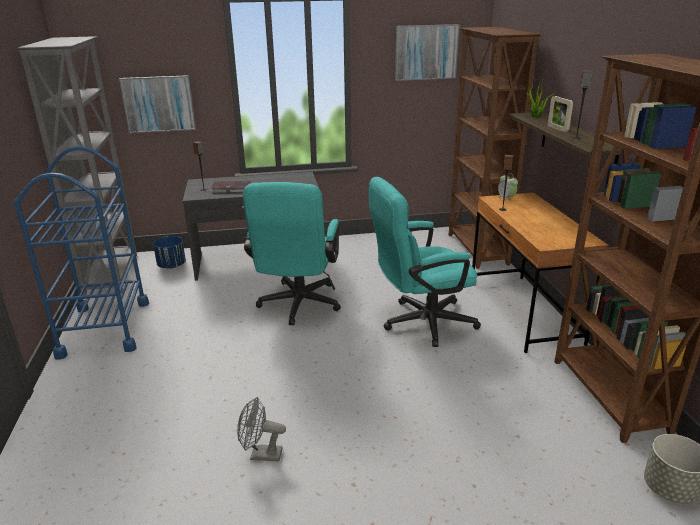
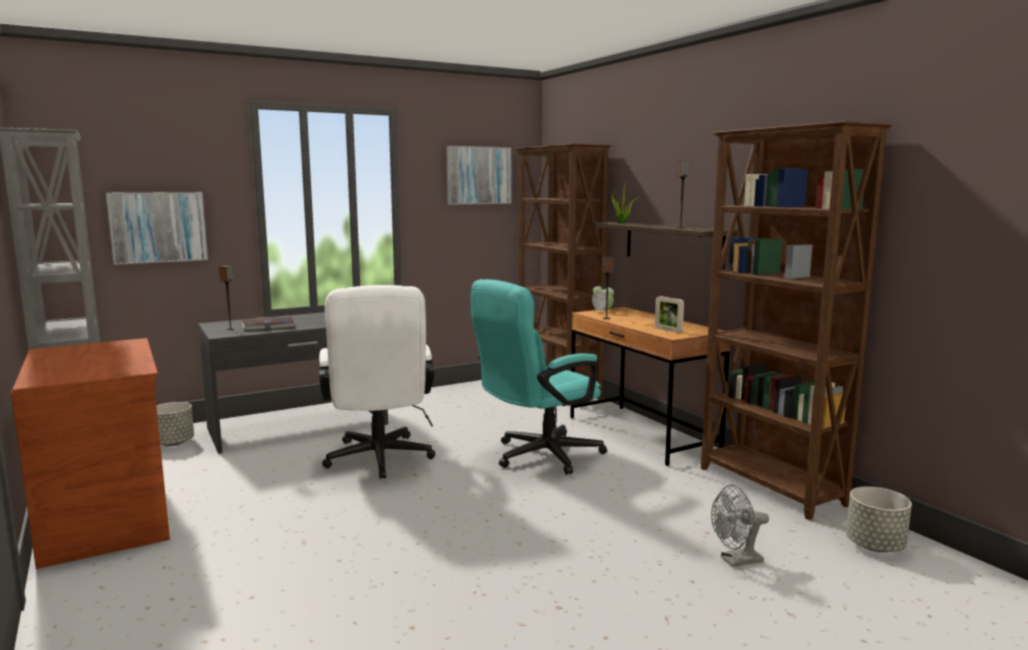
camera: 20 degrees left, 15 degrees down
blue cart [14,146,149,360] -> brown desk [11,338,170,569]
blue planter [153,236,186,269] -> grey planter [156,402,194,446]
grey fan [237,397,286,462] -> grey fan moved to [711,485,769,567]
turquoise office chair [243,182,341,325] -> white office chair [319,285,435,479]
picture frame [548,96,573,132] -> picture frame moved to [655,296,684,333]

